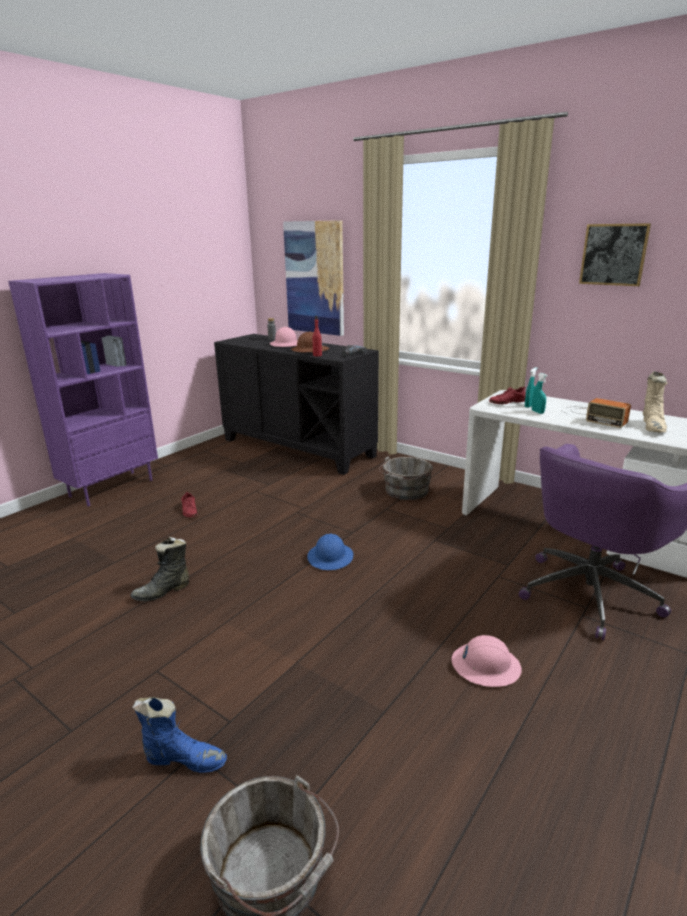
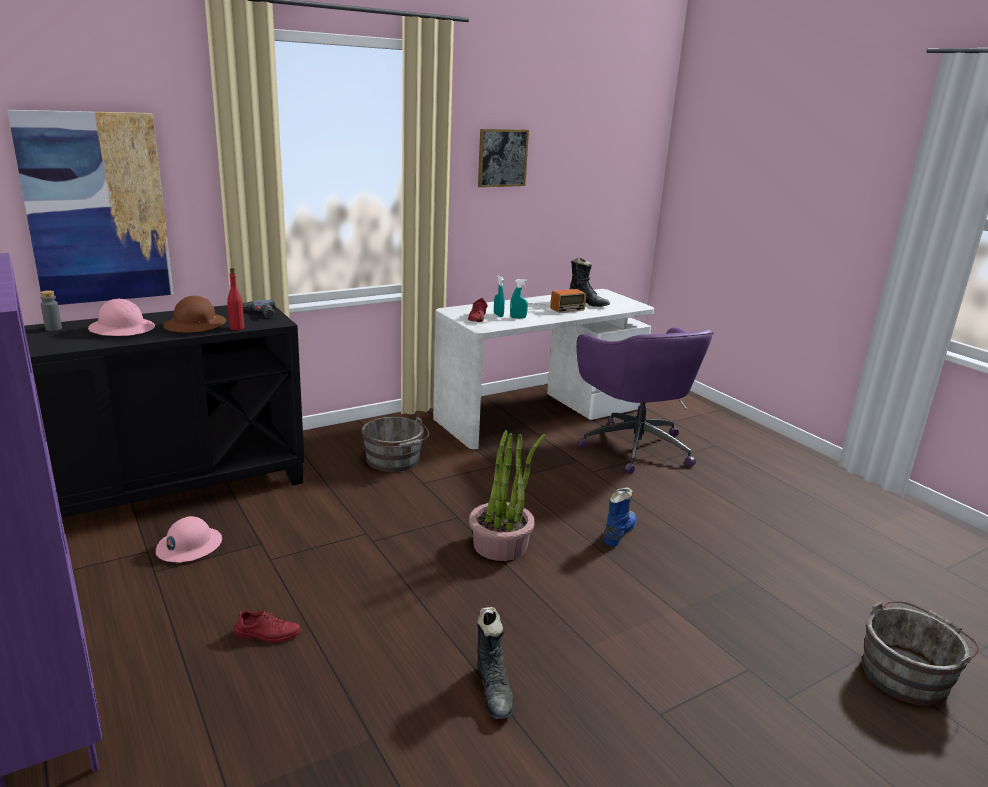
camera: 70 degrees left, 0 degrees up
blue boot [132,697,227,773] -> blue boot moved to [604,487,636,546]
blue hard hat [307,534,353,570] -> potted plant [469,430,545,561]
pink hard hat [451,635,522,687] -> pink hard hat moved to [156,516,222,562]
beige boot [643,371,667,432] -> black boot [570,258,610,307]

